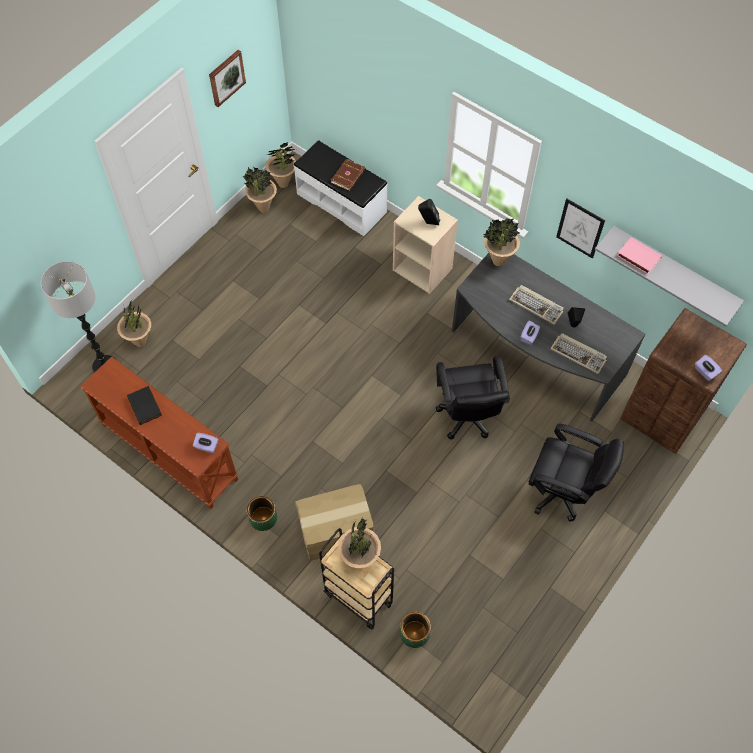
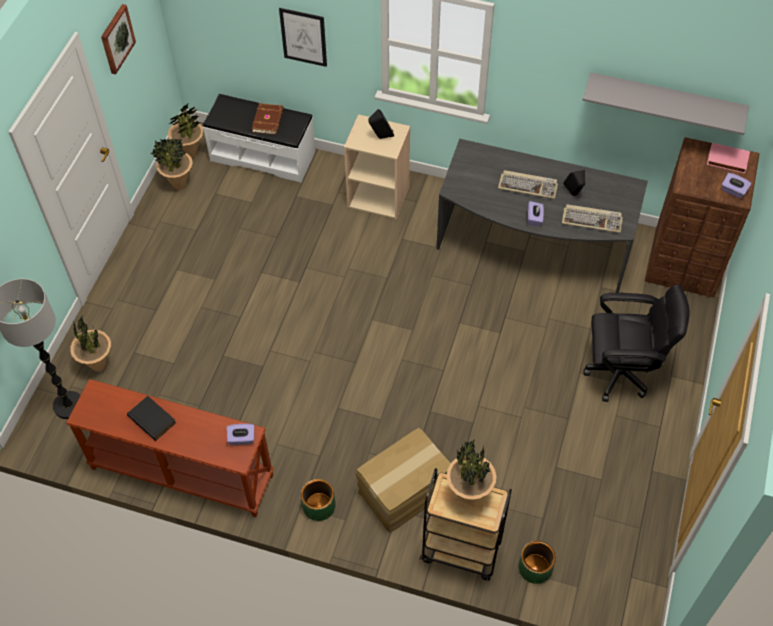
camera: 20 degrees left, 5 degrees down
black office chair [436,355,510,439] -> none
potted plant [483,219,520,267] -> none
picture [556,199,605,259] -> picture moved to [279,8,327,67]
pink book [617,238,662,274] -> pink book moved to [707,143,750,173]

